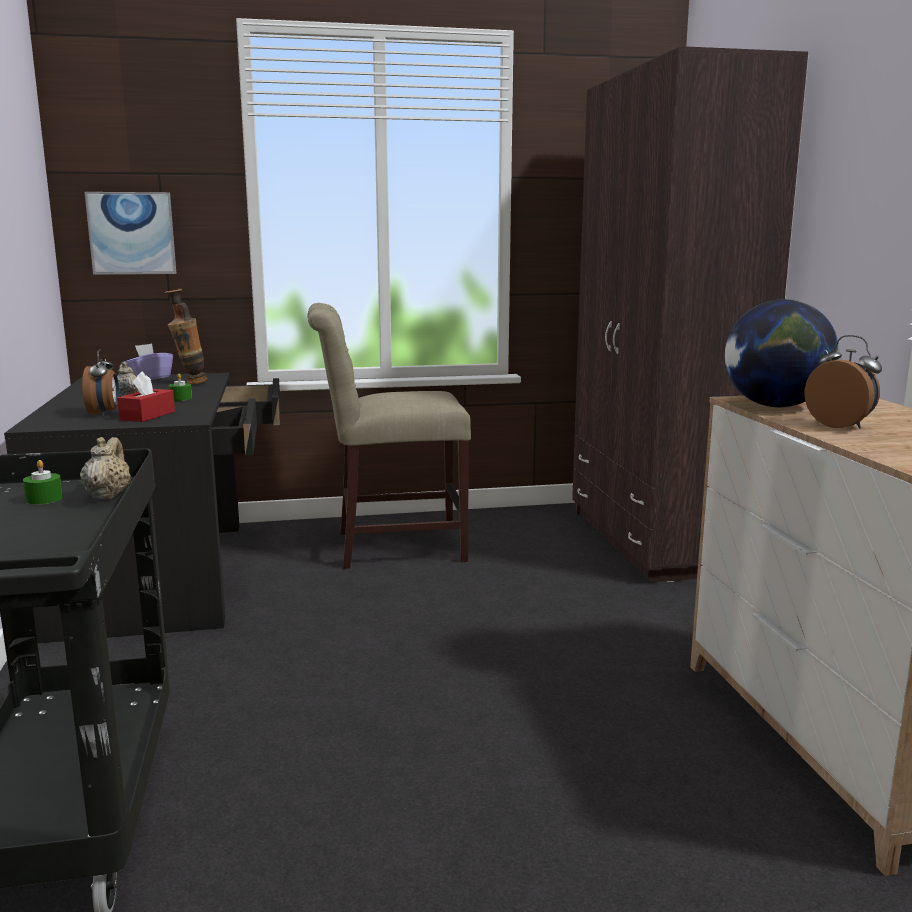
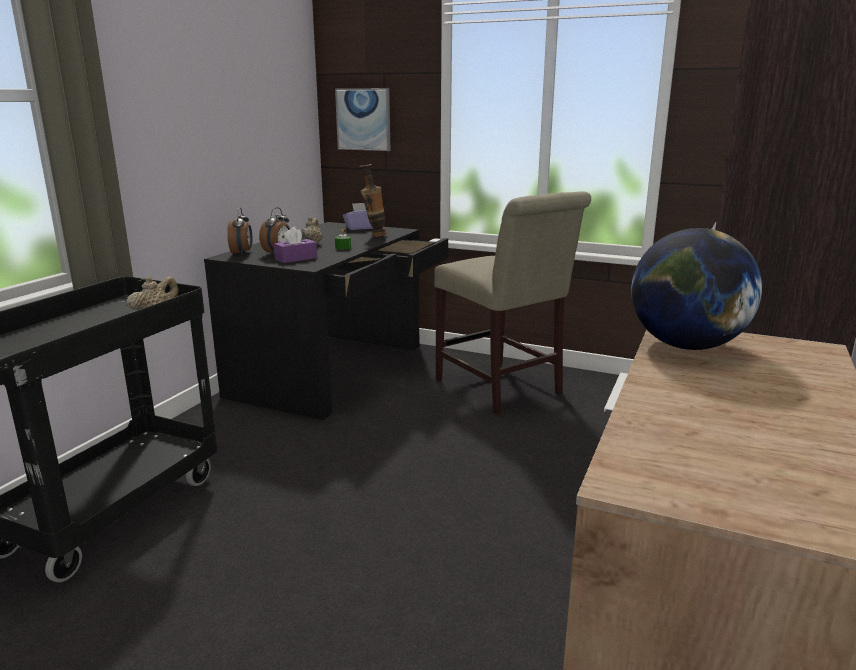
camera: 35 degrees right, 5 degrees up
green candle [23,460,63,504] -> none
red tissue box [117,372,175,422] -> purple tissue box [274,227,317,263]
beige chair [307,303,471,569] -> beige chair turned 150 degrees counterclockwise [434,191,591,415]
alarm clock [805,335,882,429] -> alarm clock moved to [227,208,252,255]

